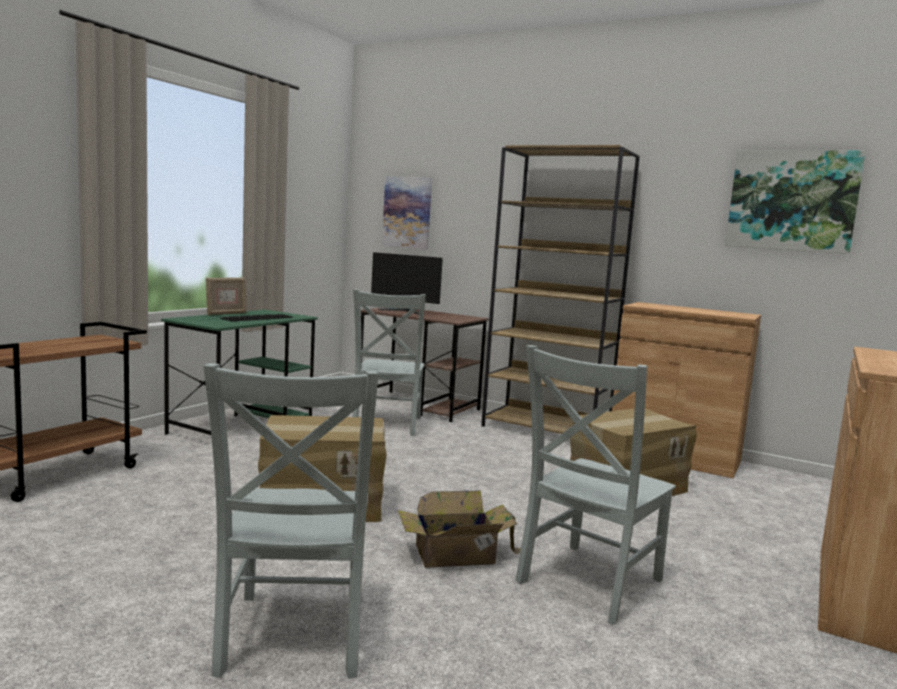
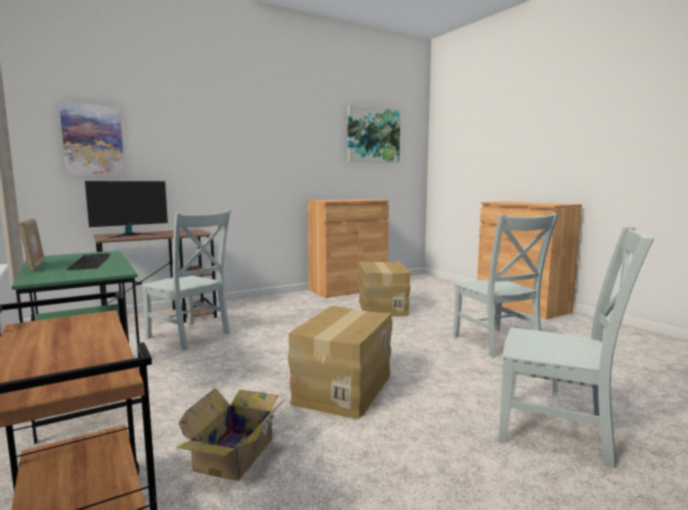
camera: 60 degrees left, 0 degrees up
cardboard box [398,490,521,568] -> cardboard box moved to [177,388,286,481]
brown bookcase [481,145,640,434] -> none

